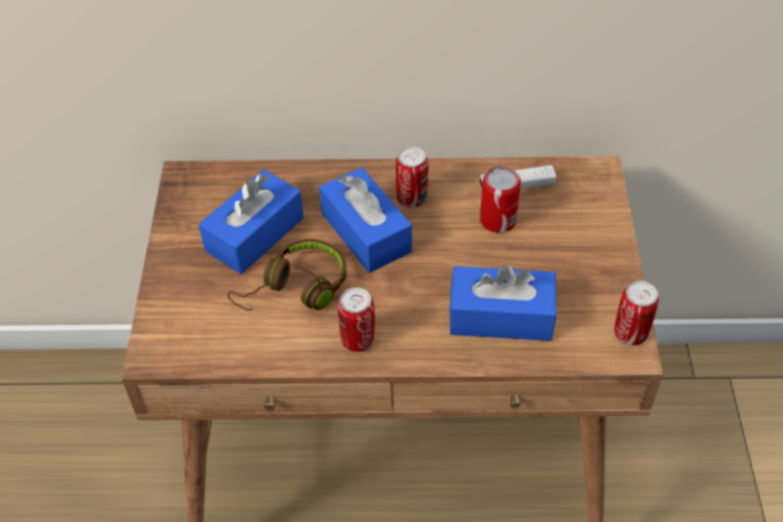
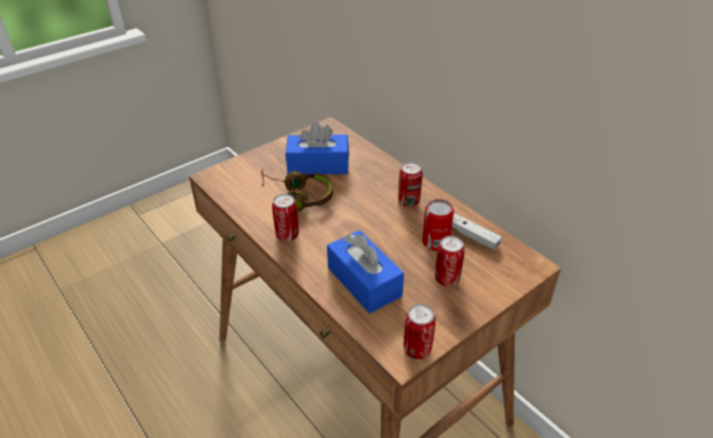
camera: 50 degrees right, 10 degrees down
blue tissue box [319,167,412,273] -> none
none -> can [435,236,465,286]

